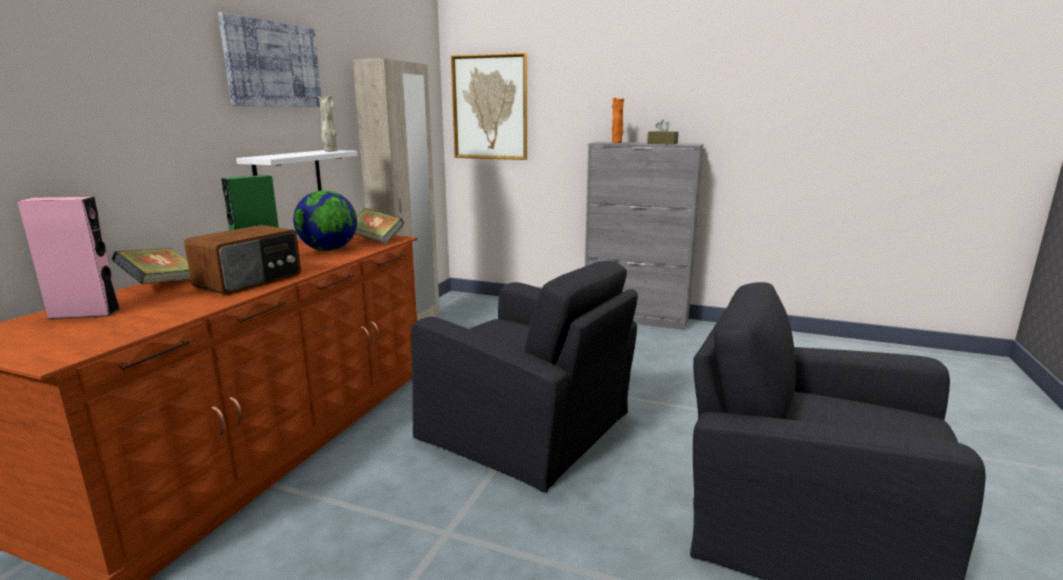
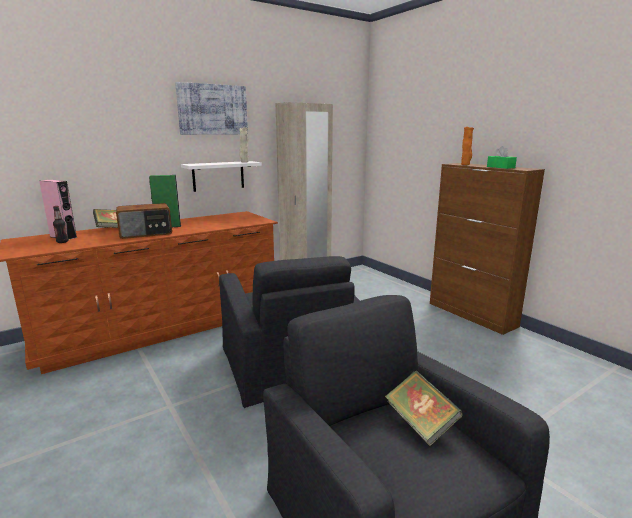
camera: 35 degrees right, 0 degrees up
globe [293,190,357,251] -> none
book [355,208,404,244] -> book moved to [385,371,463,446]
picture [451,53,527,160] -> none
grey cabinet [585,142,703,330] -> brown cabinet [430,163,545,335]
brown tissue box [647,120,679,145] -> green tissue box [487,146,517,169]
none -> bottle [53,206,68,243]

